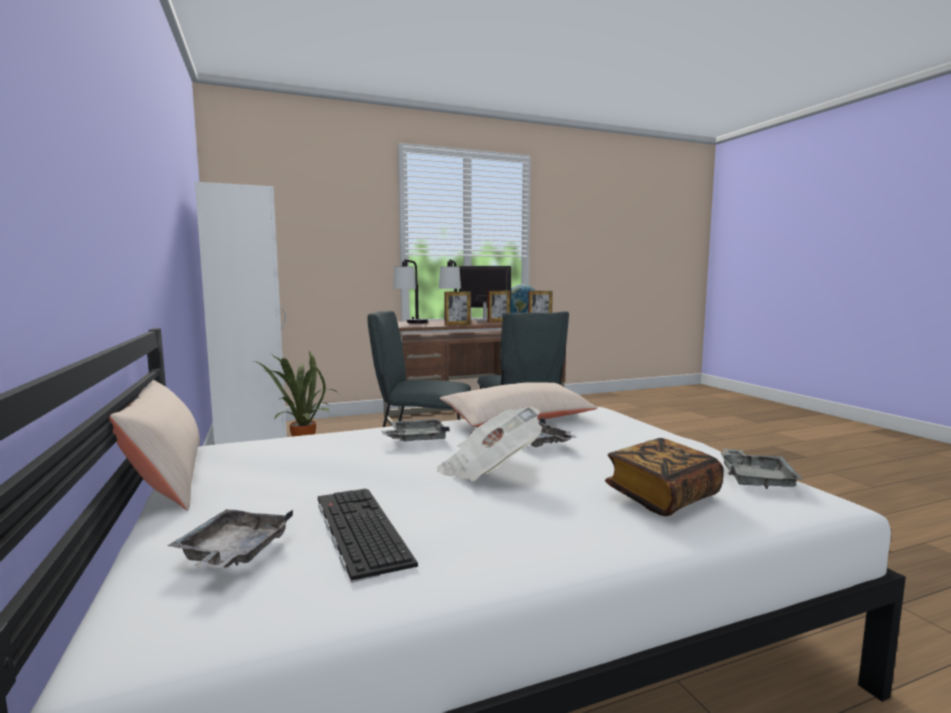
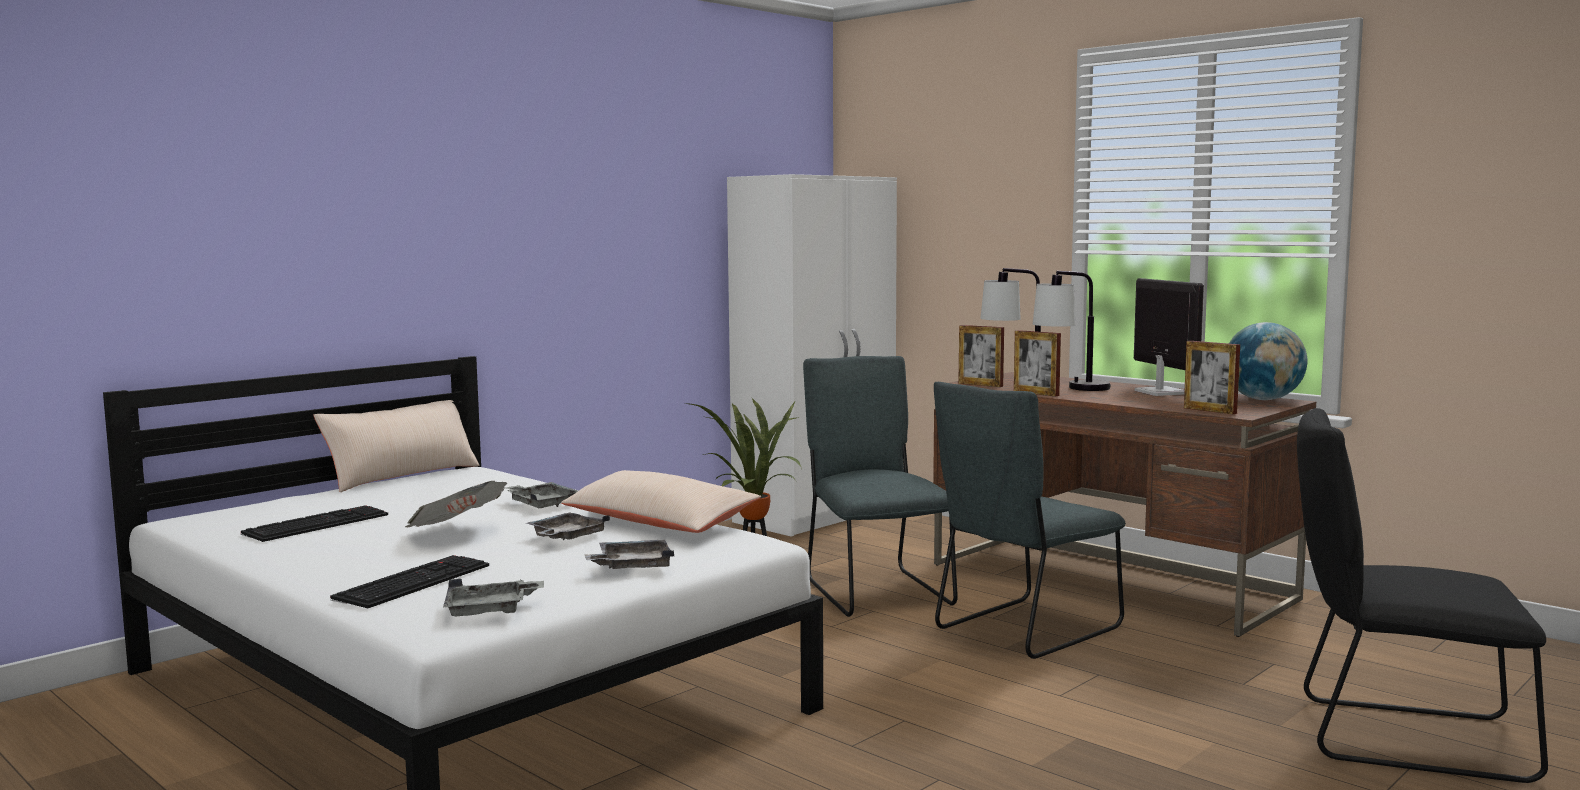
camera: 65 degrees right, 0 degrees up
grey tray [167,509,293,568] -> grey tray moved to [585,540,674,569]
picture frame [487,291,510,322] -> picture frame moved to [958,325,1004,387]
book [605,438,724,516] -> keyboard [330,555,489,608]
none -> black chair [1297,408,1548,783]

